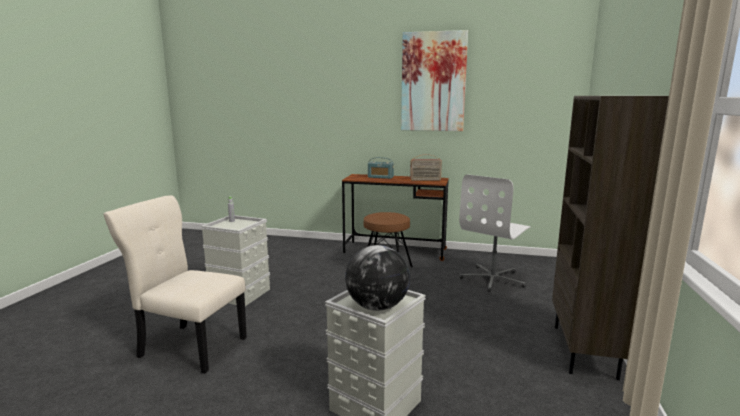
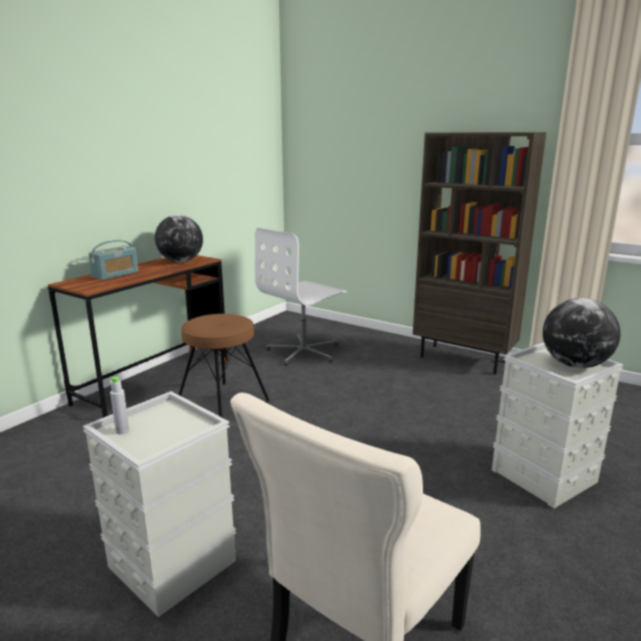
camera: 70 degrees left, 5 degrees up
picture [401,30,468,131] -> none
radio [410,154,442,181] -> globe [155,215,203,262]
white office chair [459,174,531,292] -> white office chair turned 75 degrees clockwise [255,228,347,366]

